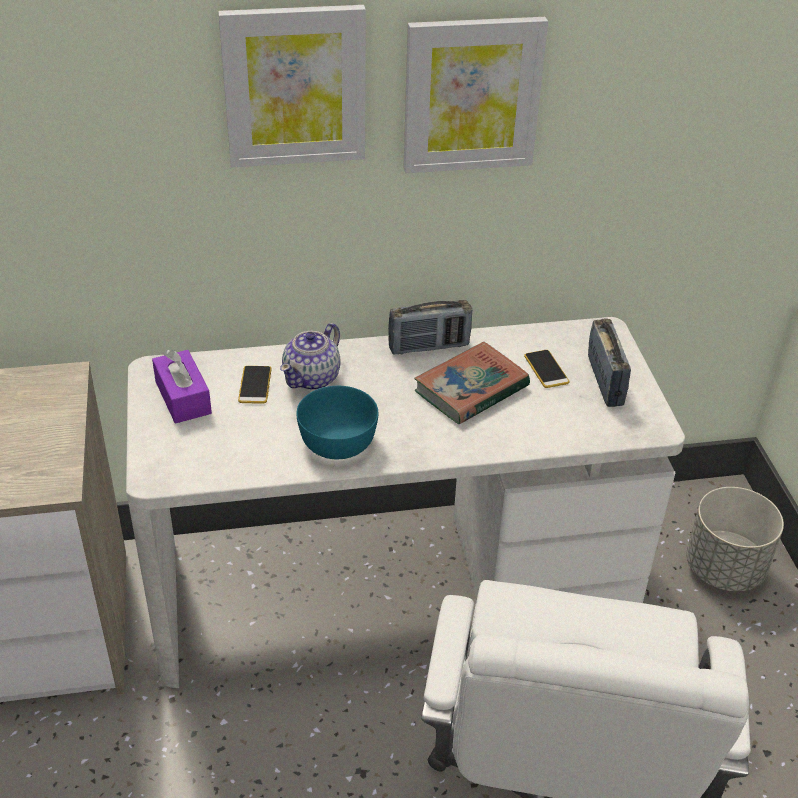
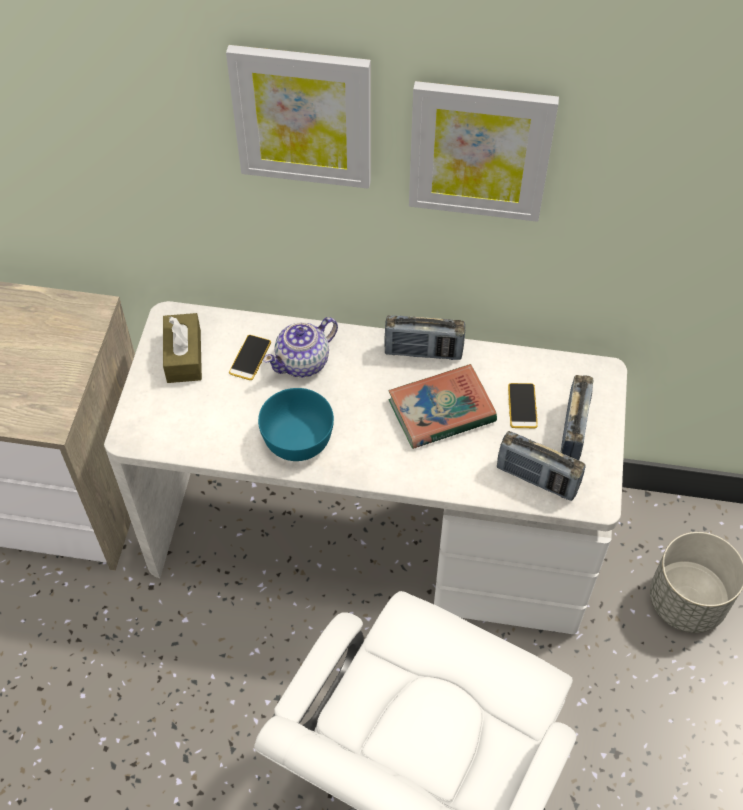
camera: 20 degrees right, 15 degrees up
purple tissue box [152,350,212,424] -> brown tissue box [163,313,202,383]
none -> radio [497,431,586,501]

